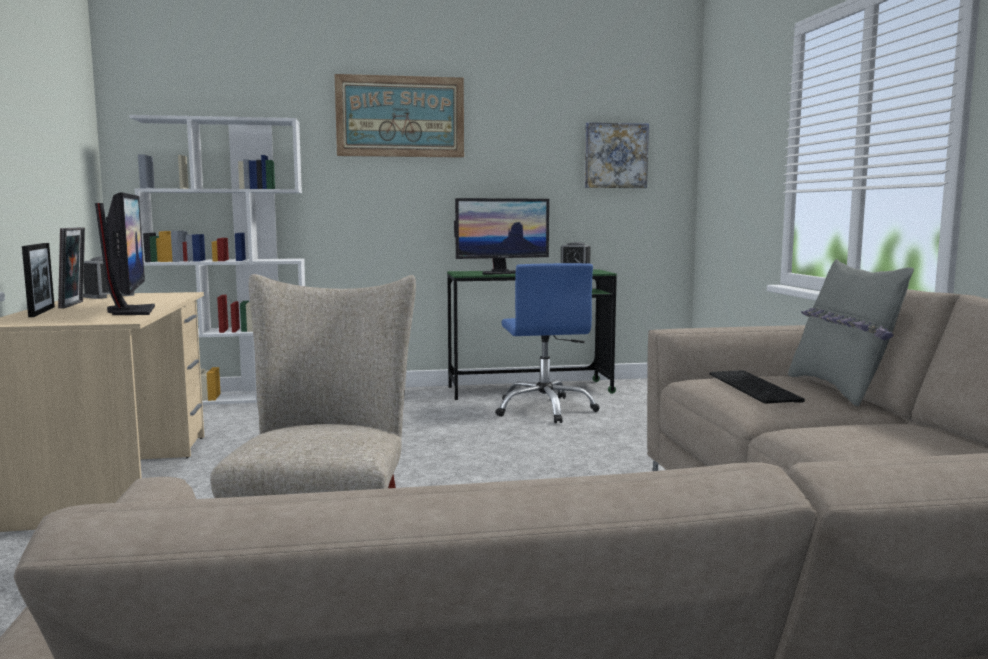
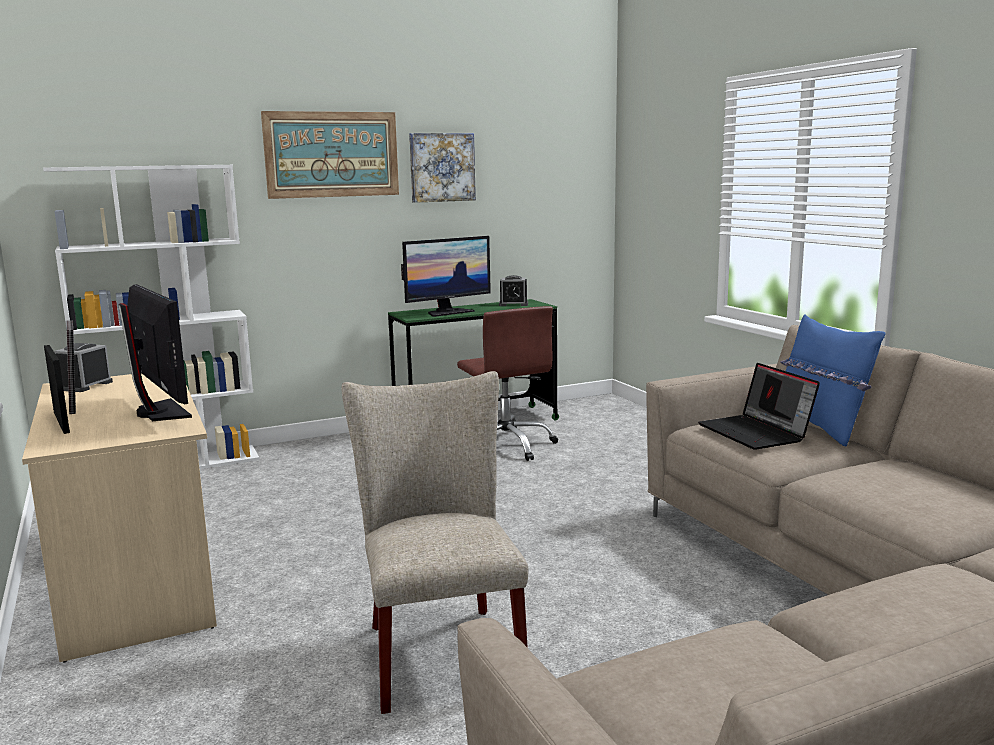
camera: 15 degrees left, 5 degrees up
blue office chair [495,263,600,423] -> brown office chair [457,306,558,461]
picture [585,122,649,188] -> picture moved to [409,133,476,203]
keyboard [709,370,805,404] -> laptop [698,363,820,450]
grey pillow [788,259,914,406] -> blue pillow [780,314,885,446]

